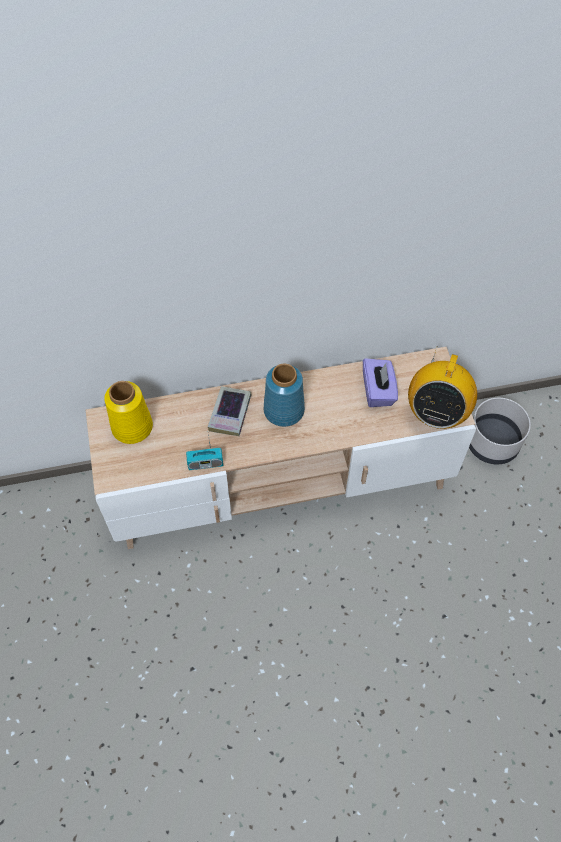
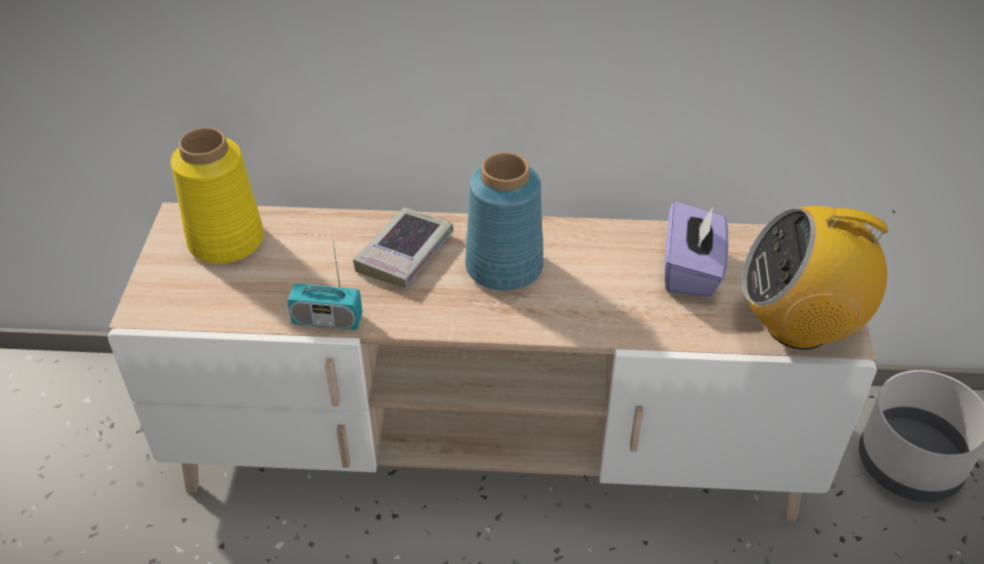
camera: 15 degrees right, 15 degrees down
radio [408,346,477,429] -> radio turned 60 degrees clockwise [742,206,895,350]

